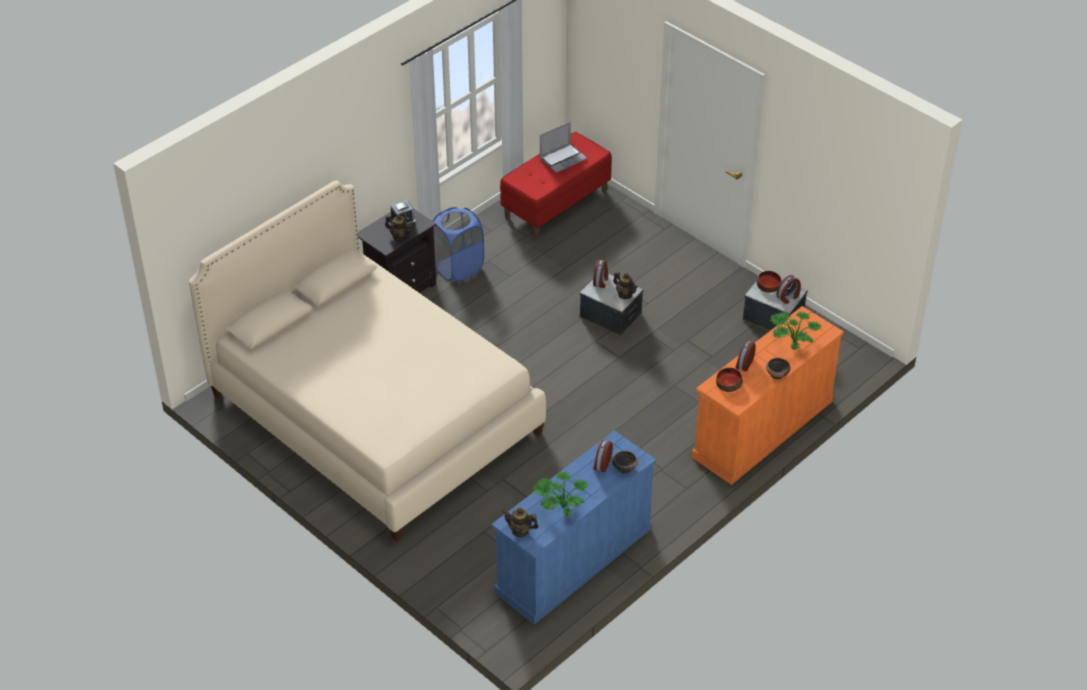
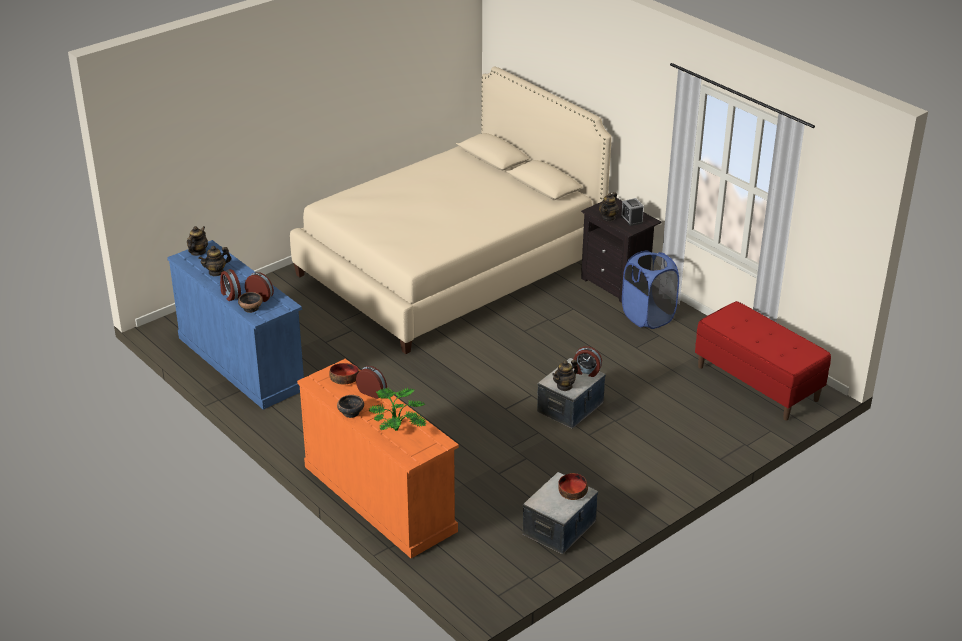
camera: 95 degrees right, 10 degrees down
potted plant [532,471,588,517] -> teapot [198,246,231,276]
laptop [539,121,587,173] -> none
alarm clock [776,275,801,304] -> alarm clock moved to [220,269,241,301]

